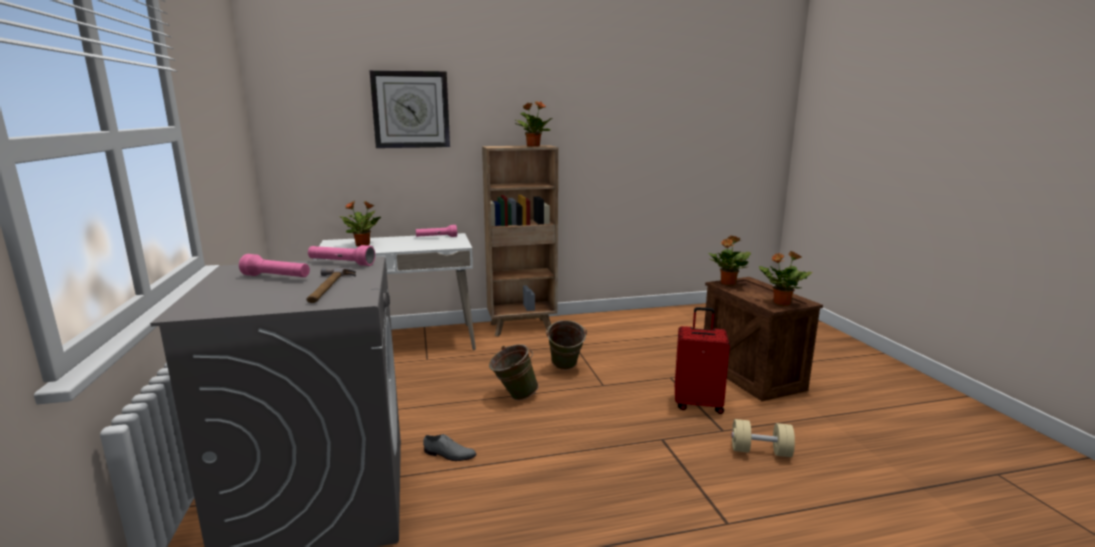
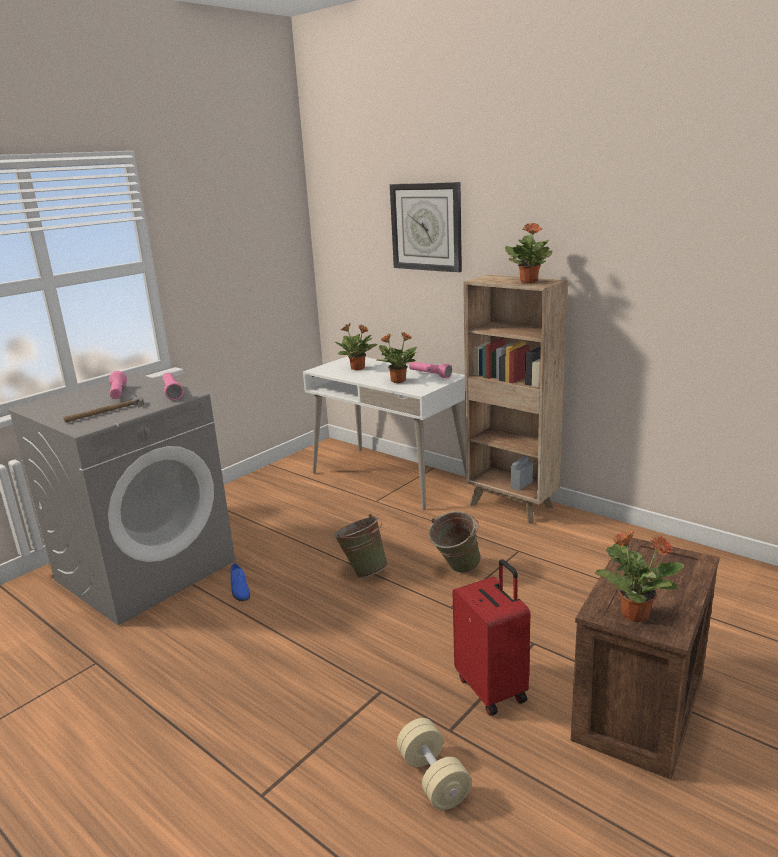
camera: 55 degrees right, 5 degrees up
grey shoe [423,434,476,461] -> blue shoe [230,563,250,601]
potted plant [709,235,751,286] -> potted plant moved to [377,332,417,383]

